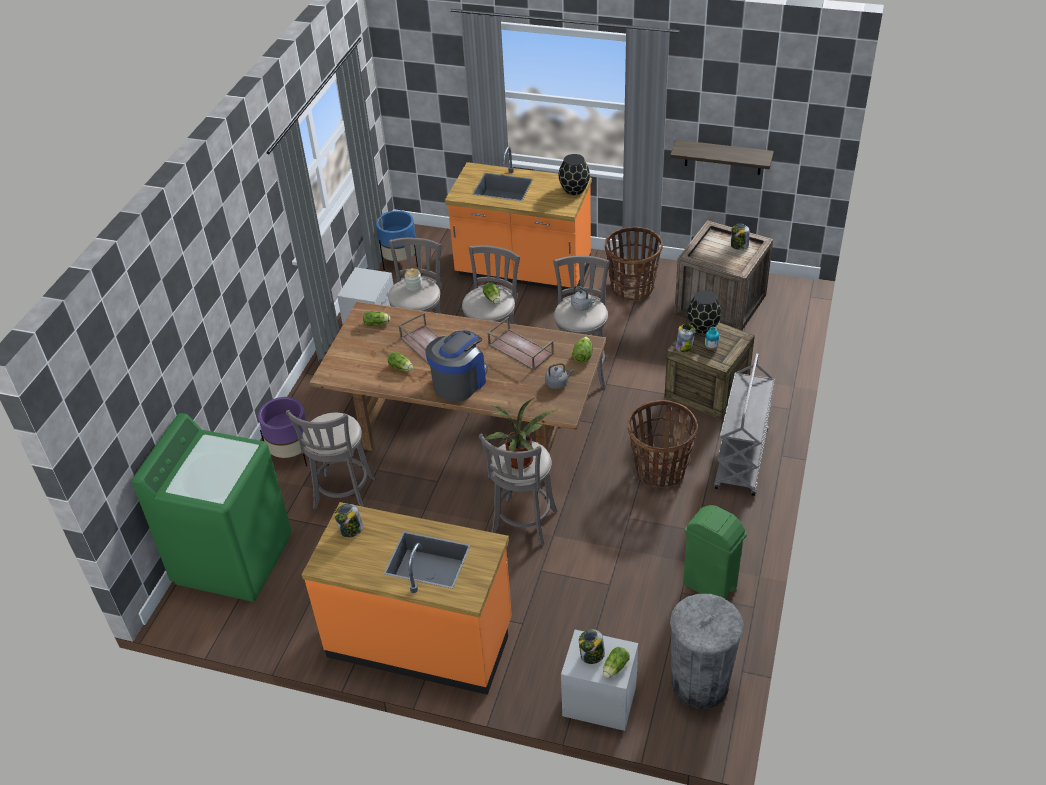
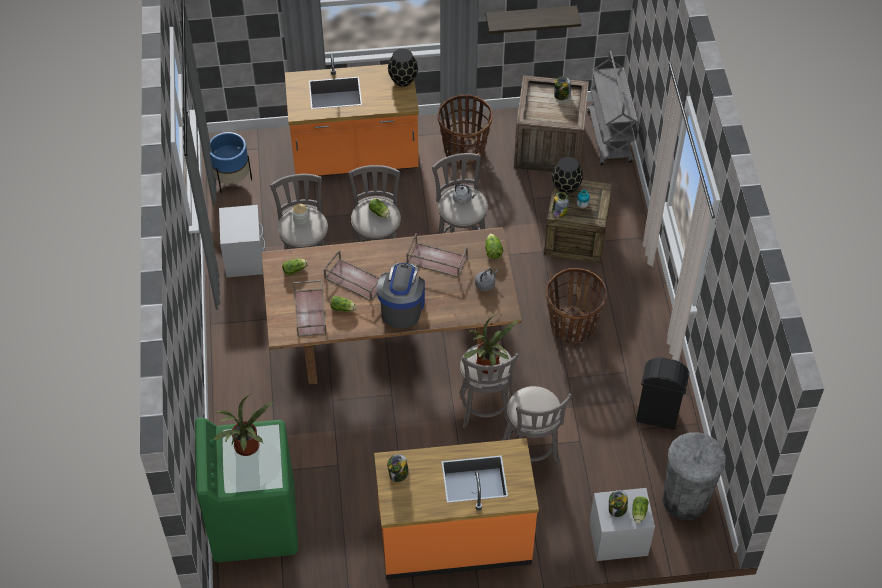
camera: 25 degrees left, 10 degrees up
purple planter [258,397,307,466] -> none
grey stool [286,410,375,510] -> grey stool moved to [501,386,572,465]
green trash can [683,505,747,600] -> black trash can [636,357,690,430]
grey cart [714,353,774,496] -> grey cart moved to [587,51,638,165]
none -> potted plant [213,394,274,456]
none -> brown tray [293,279,327,337]

